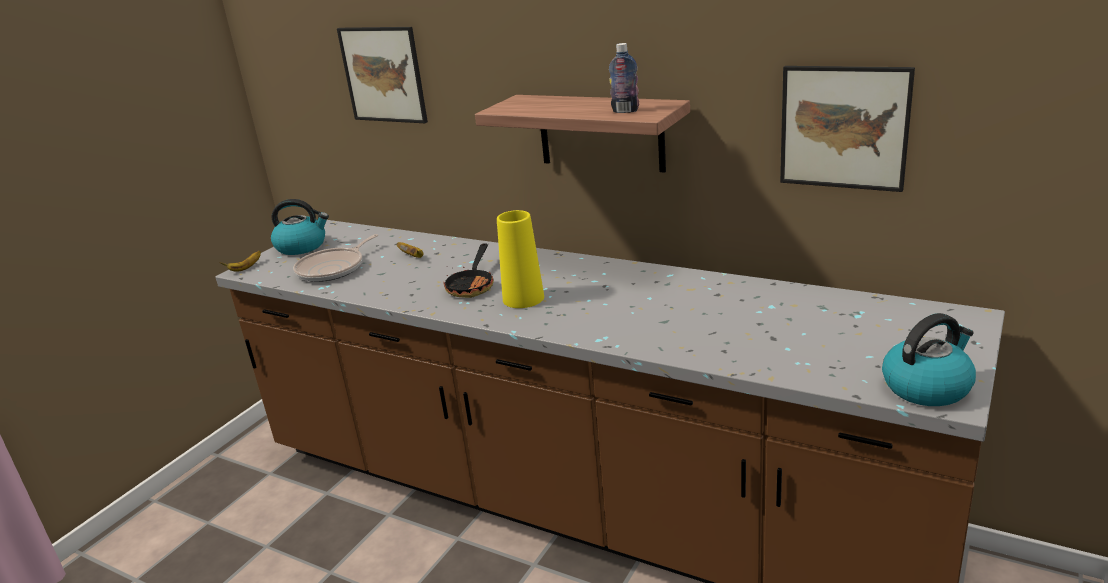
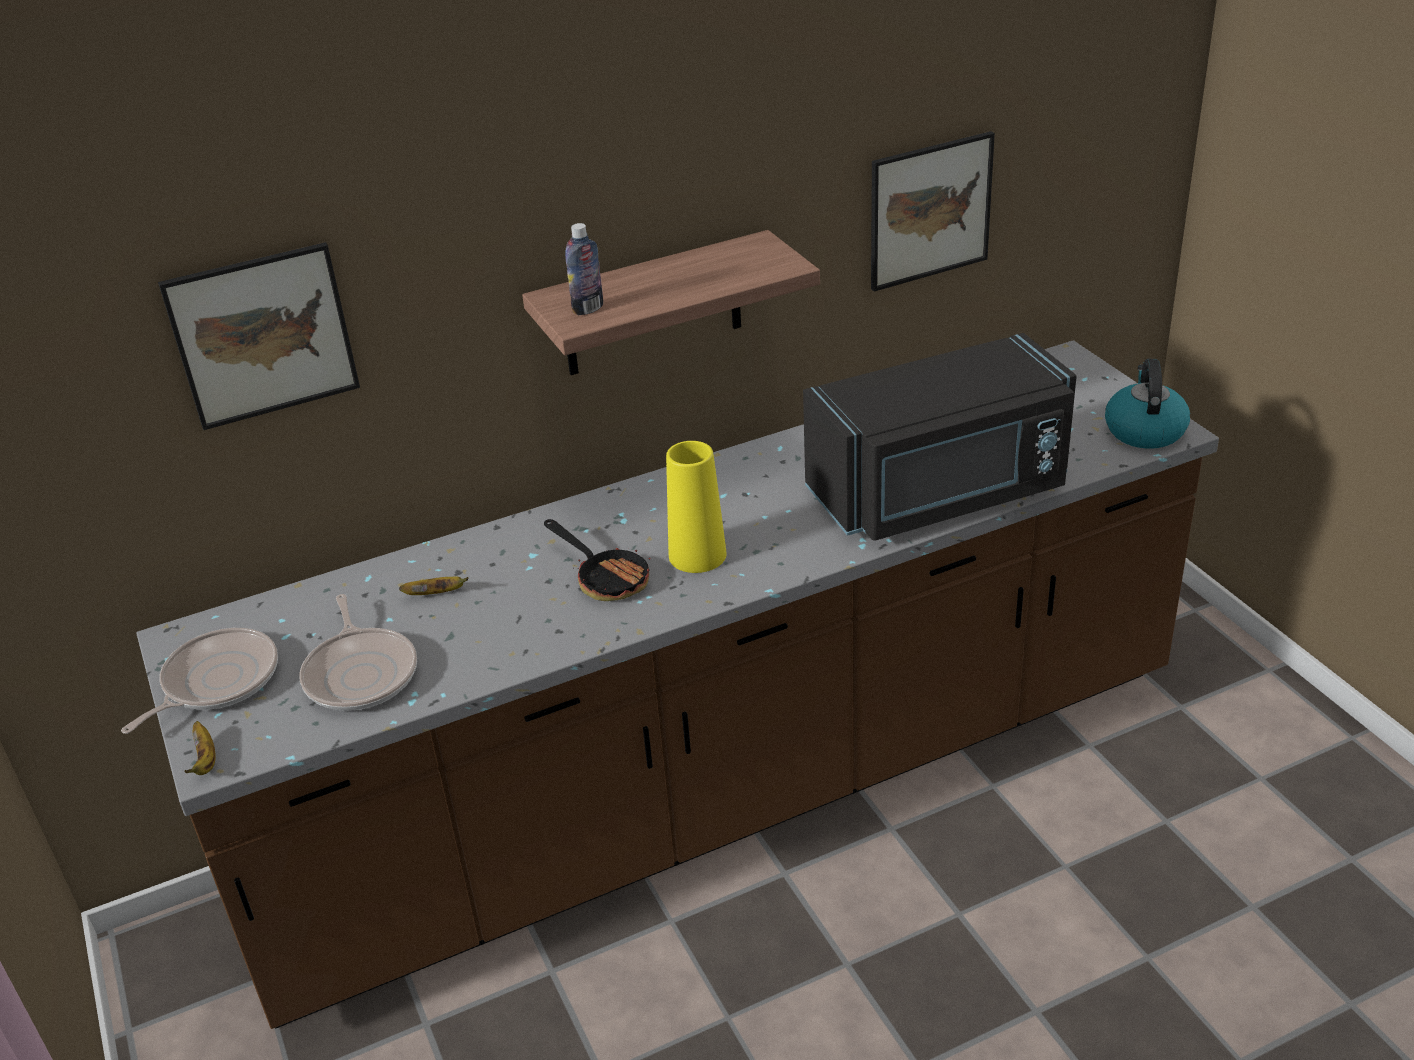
camera: 55 degrees left, 10 degrees up
kettle [271,199,329,255] -> frying pan [121,628,278,734]
bottle [609,43,639,113] -> bottle moved to [565,223,603,316]
none -> black microwave [803,333,1077,541]

